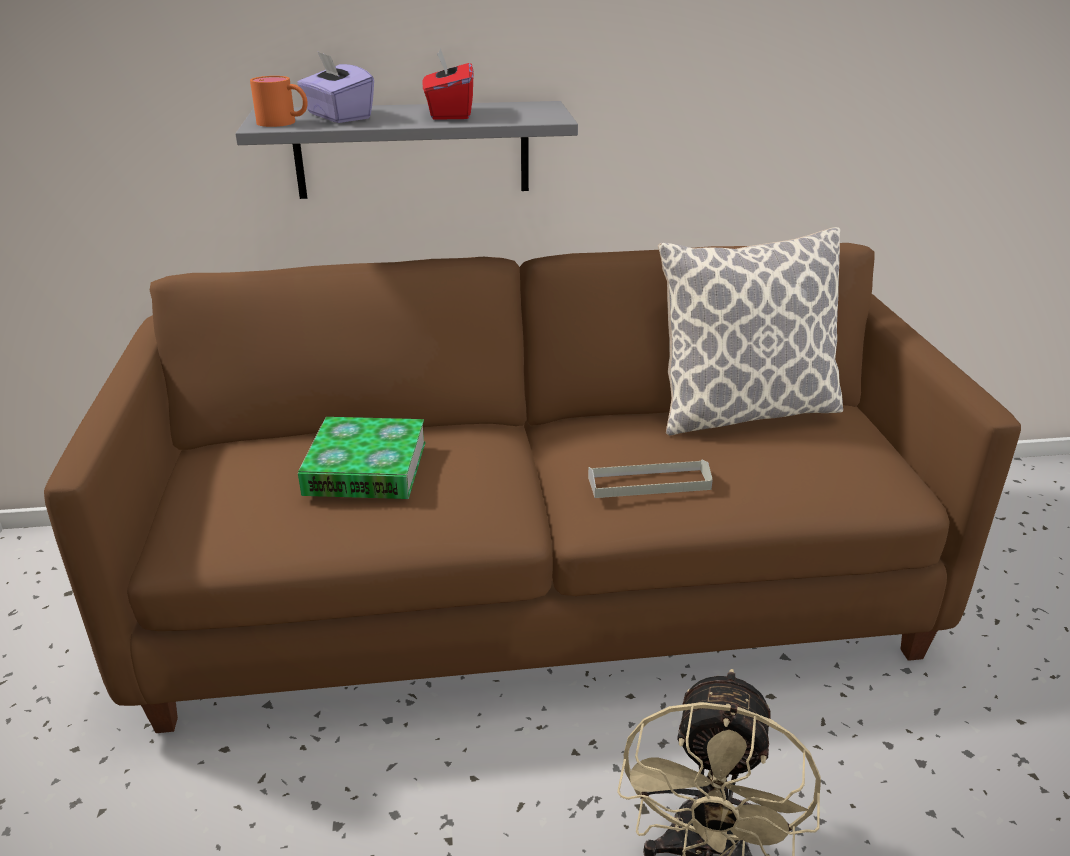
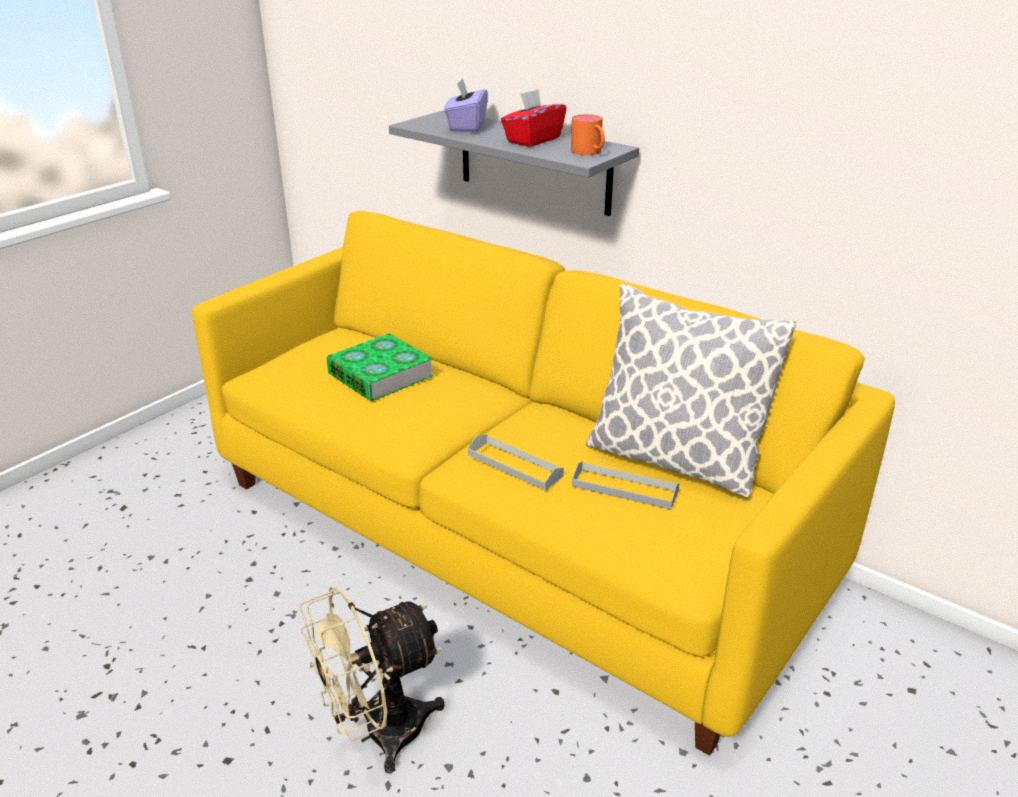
camera: 45 degrees right, 0 degrees up
brown sofa [44,243,1021,733] -> yellow sofa [192,211,895,756]
orange mug [250,76,308,127] -> orange mug moved to [571,114,605,155]
none -> grey tray [572,461,679,510]

